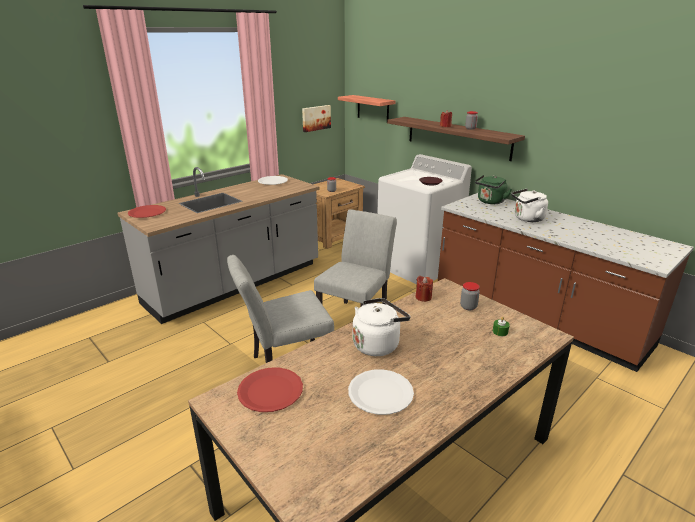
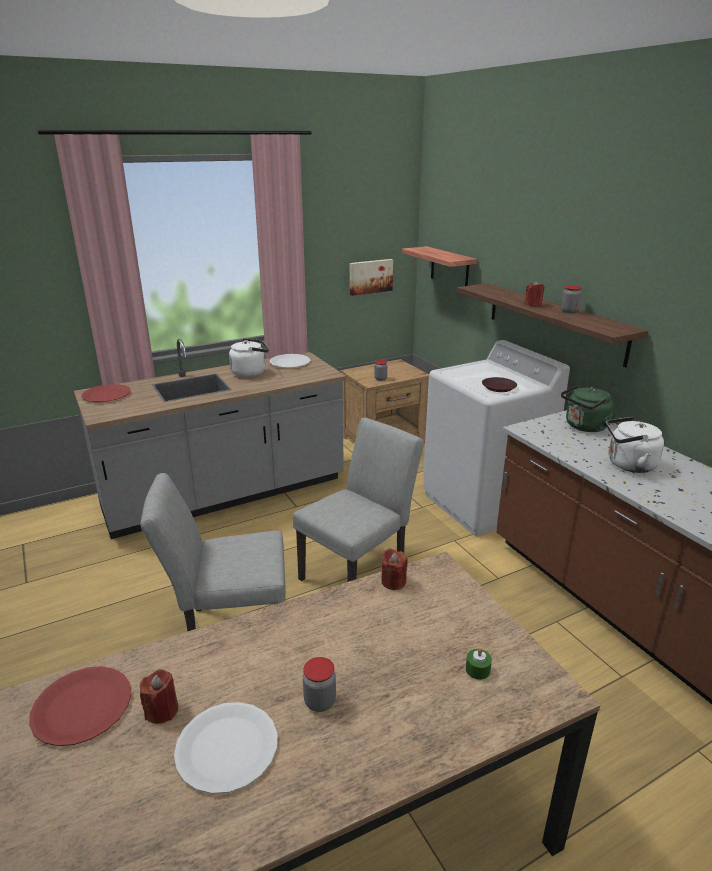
camera: 15 degrees right, 0 degrees up
white kettle [353,298,410,356] -> white kettle moved to [229,338,269,377]
jar [460,282,480,310] -> jar moved to [303,657,336,712]
none -> red candle [140,669,178,724]

